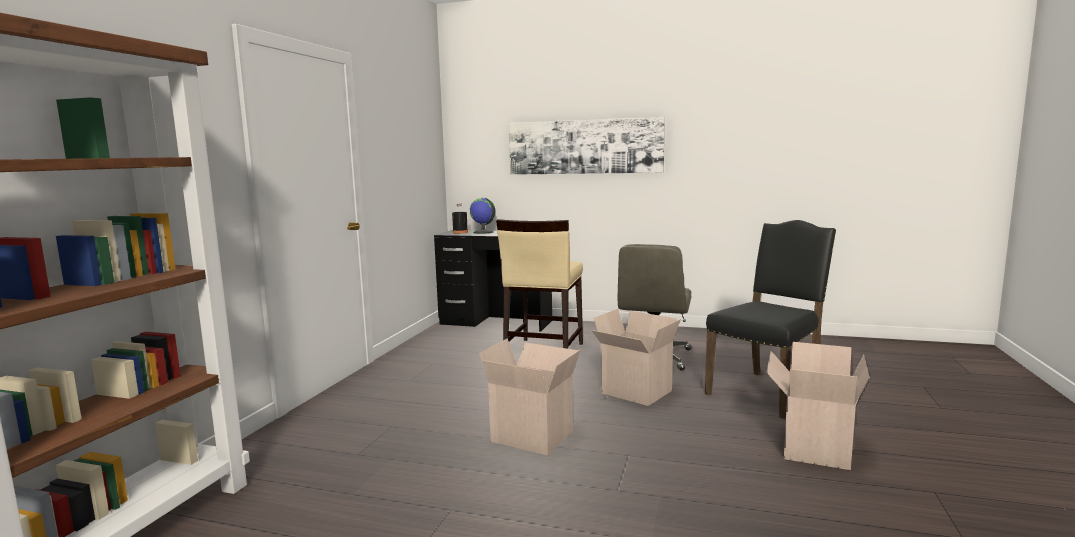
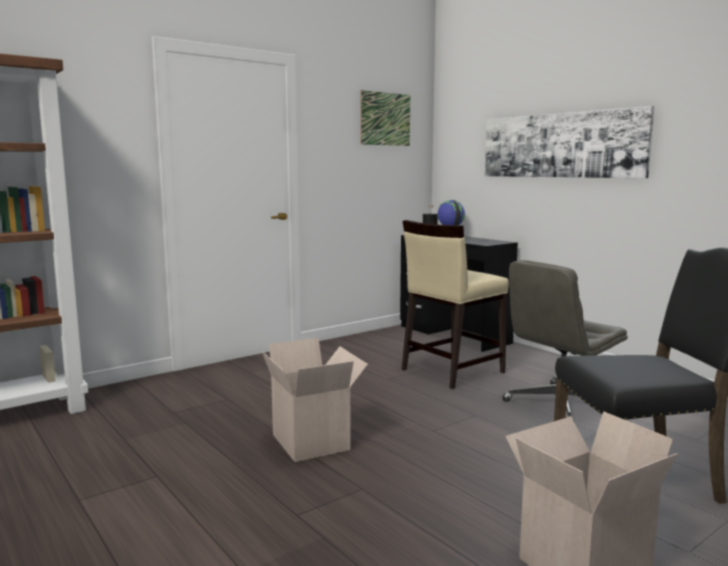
camera: 35 degrees right, 0 degrees up
cardboard box [592,309,681,406] -> none
none -> picture [361,90,410,146]

